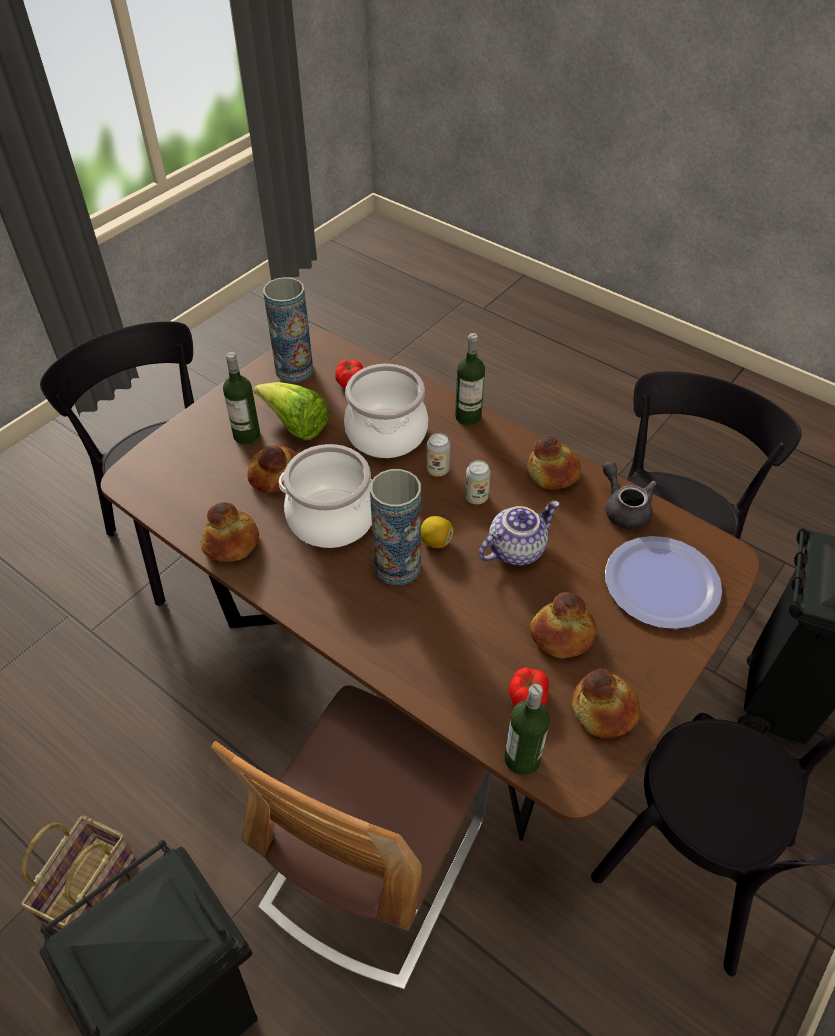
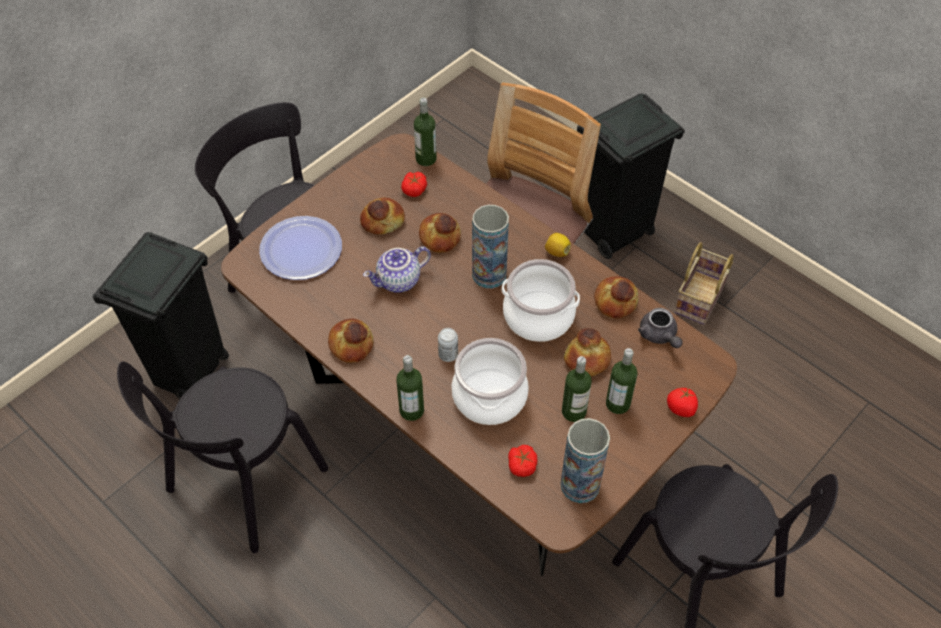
camera: 175 degrees left, 5 degrees up
lettuce [254,382,329,440] -> bottle [562,356,592,422]
lemon [421,516,454,548] -> lemon moved to [545,233,571,257]
can [465,460,491,504] -> none
bread [572,669,640,738] -> bread moved to [419,213,461,253]
grey teapot [603,461,657,529] -> grey teapot moved to [638,308,683,348]
none -> tomato [667,387,698,417]

